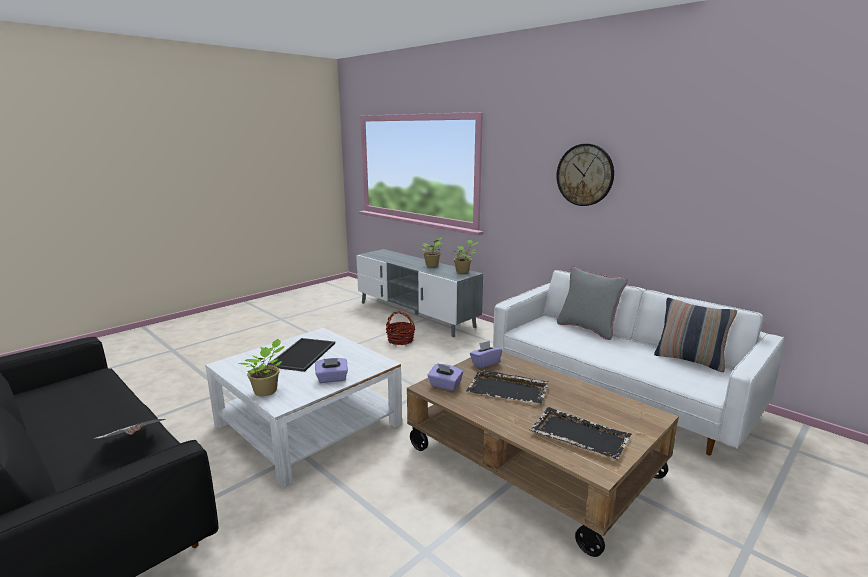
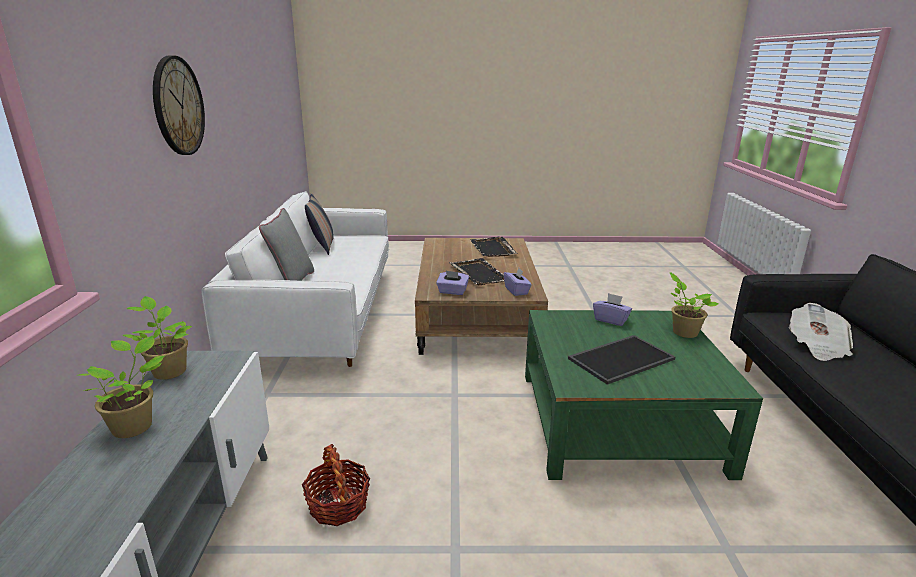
camera: 135 degrees left, 5 degrees up
white coffee table [205,328,402,488] -> green coffee table [525,310,763,480]

